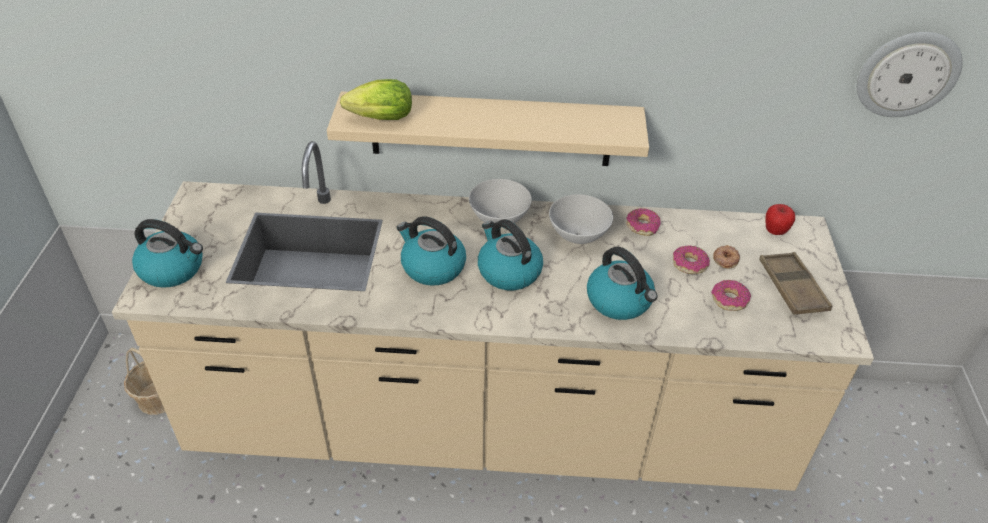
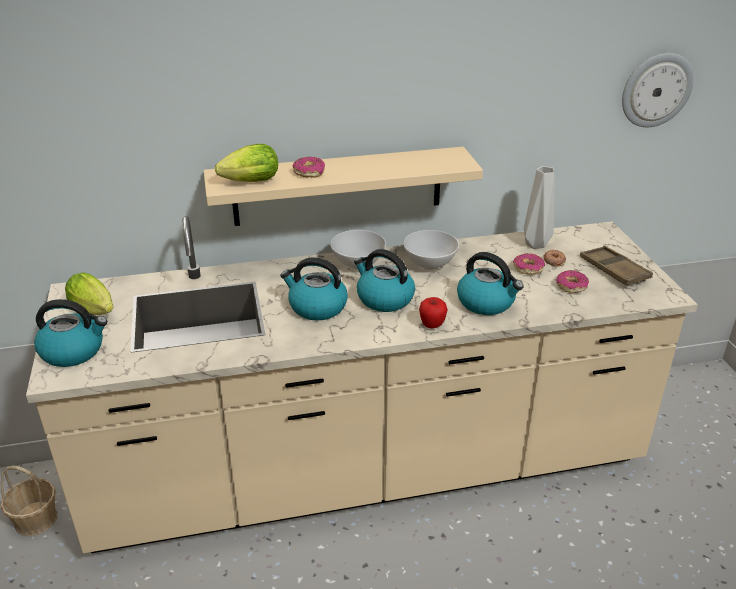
camera: 15 degrees left, 10 degrees down
donut [626,208,661,236] -> donut moved to [293,157,325,178]
apple [765,204,795,235] -> apple moved to [419,297,448,329]
none -> lettuce [65,272,114,315]
none -> grey vase [524,166,554,249]

